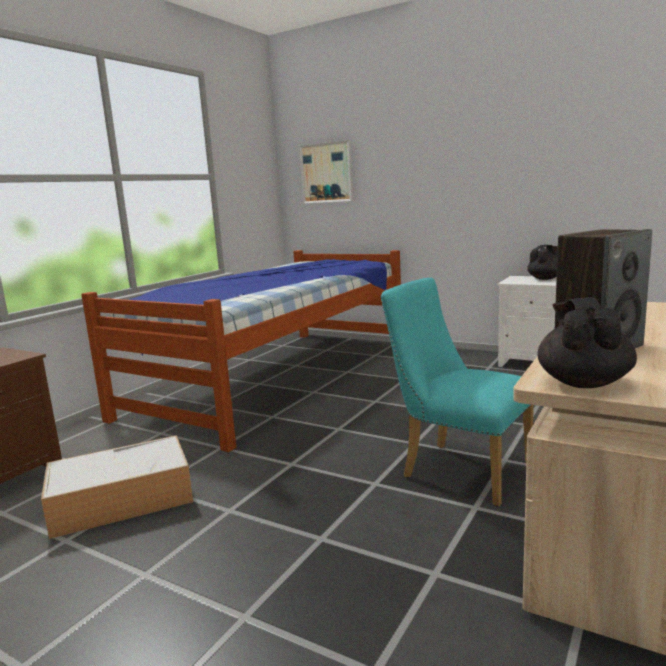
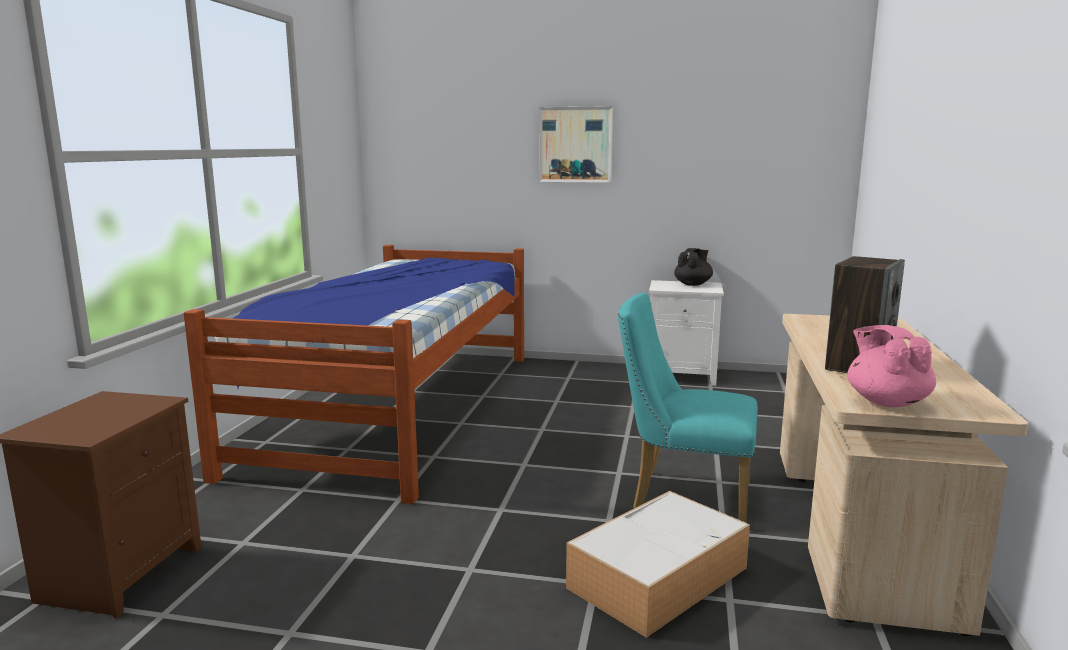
camera: 20 degrees left, 0 degrees up
storage box [41,435,193,539] -> storage box moved to [566,491,750,638]
picture [299,140,353,204] -> picture moved to [539,106,613,183]
black teapot [537,297,637,388] -> pink teapot [847,325,936,407]

